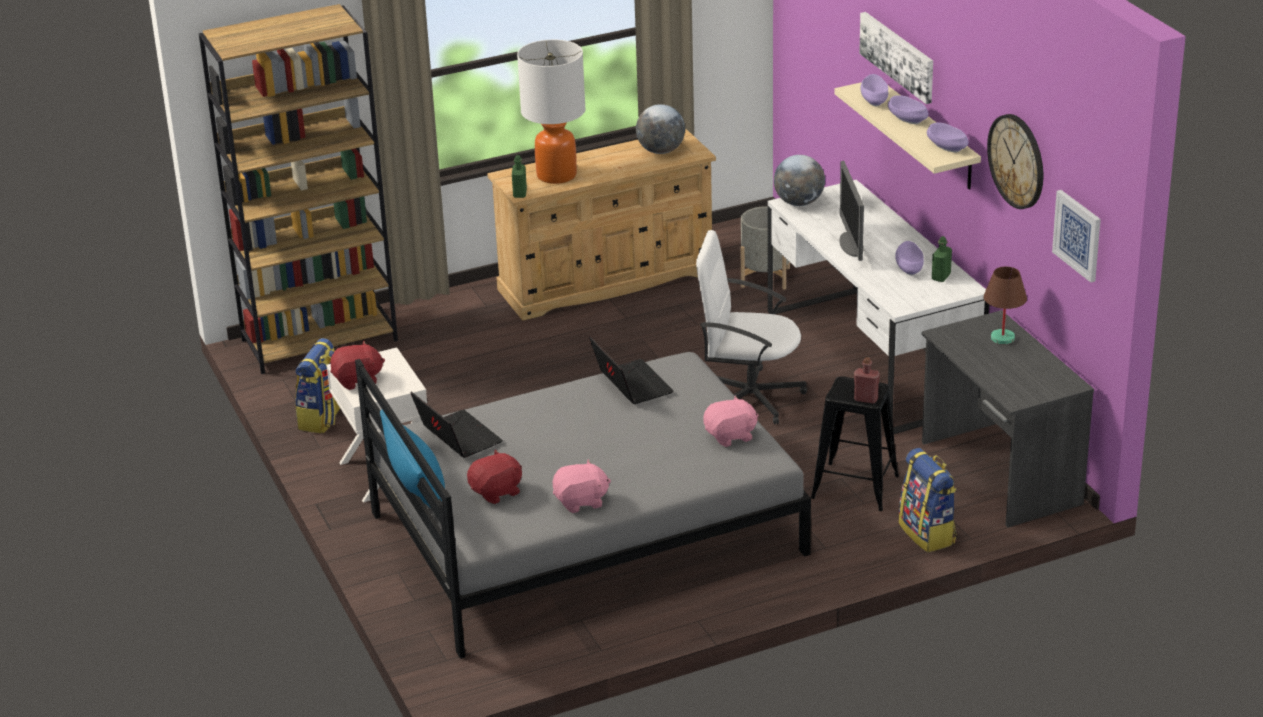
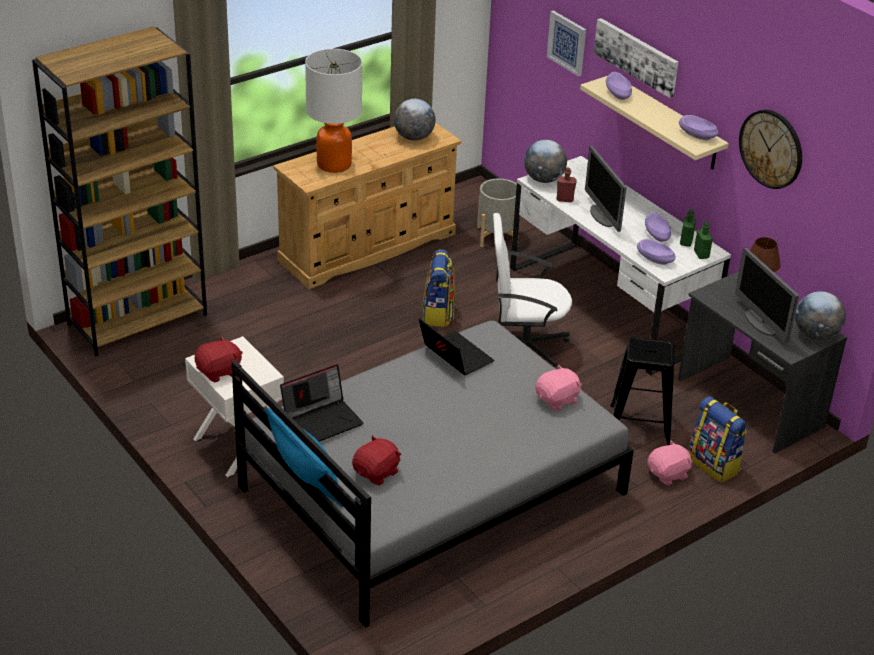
camera: 15 degrees left, 5 degrees up
backpack [295,338,340,433] -> backpack moved to [422,249,456,327]
laptop [410,391,503,458] -> laptop turned 105 degrees clockwise [280,364,364,442]
green bottle [512,155,527,198] -> green bottle moved to [694,222,713,259]
pink plush toy [553,459,611,513] -> pink plush toy moved to [647,440,693,486]
red bottle [854,357,880,404] -> red bottle moved to [557,167,577,202]
purple bowl [888,95,928,124] -> purple bowl moved to [637,239,676,265]
picture [1052,190,1101,282] -> picture moved to [547,11,586,77]
none -> monitor [735,248,799,342]
none -> globe [795,291,846,340]

